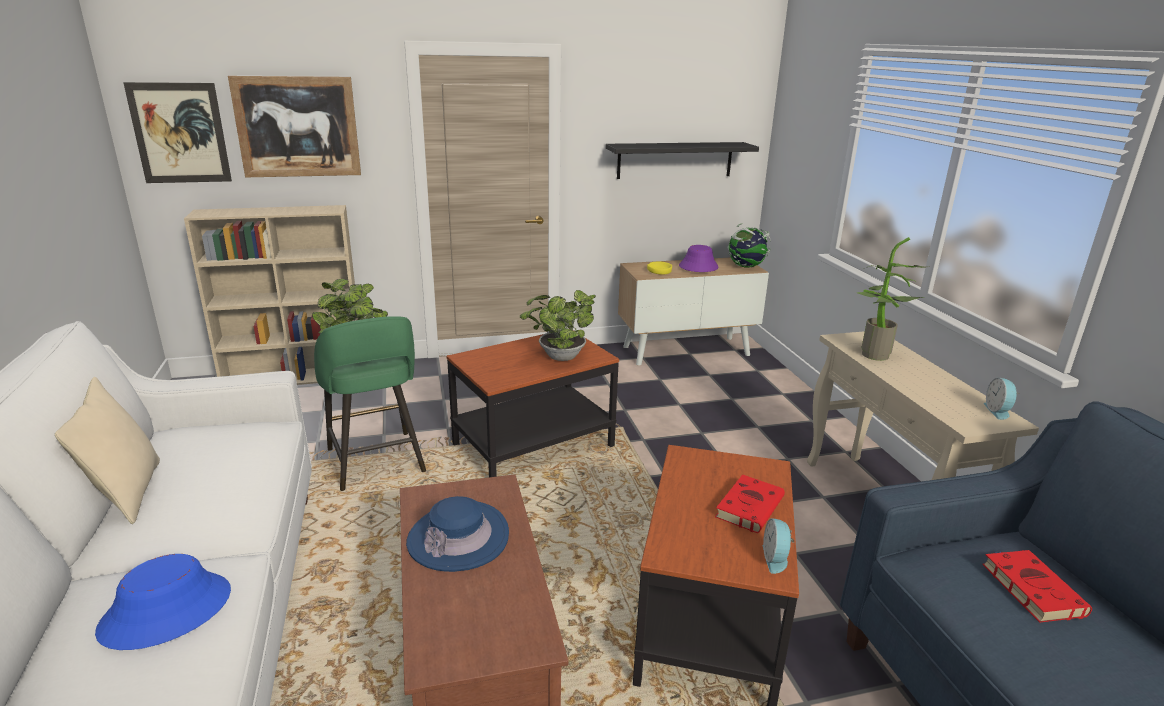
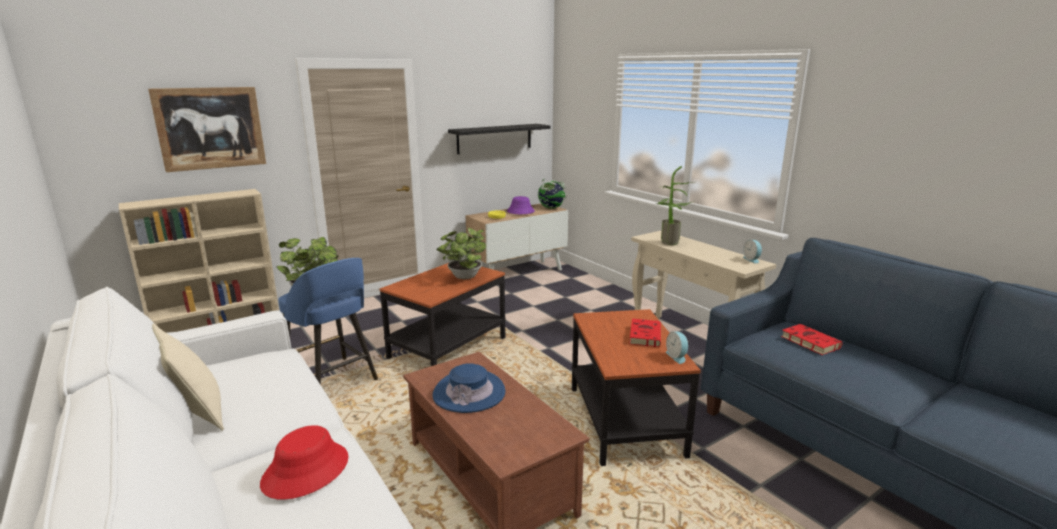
camera: 20 degrees left, 5 degrees down
blue hat [95,554,231,650] -> red hat [260,425,349,500]
picture [123,82,232,183] -> none
green stool [314,316,426,491] -> blue stool [278,258,378,385]

